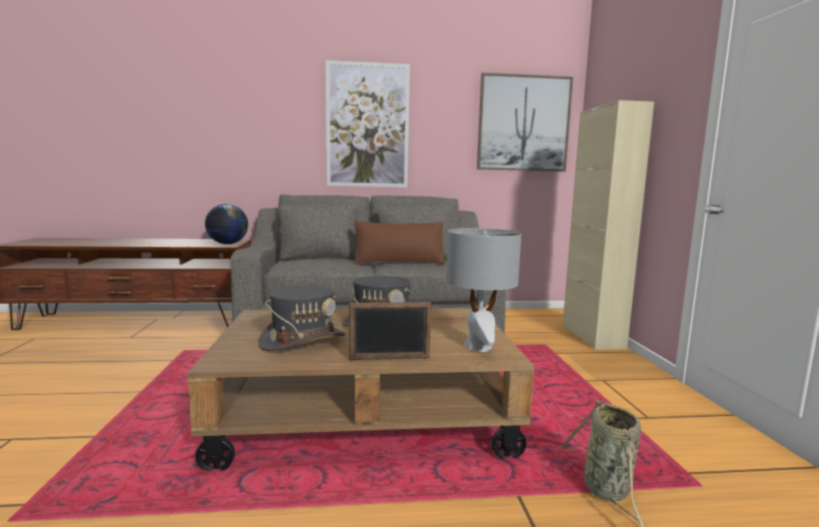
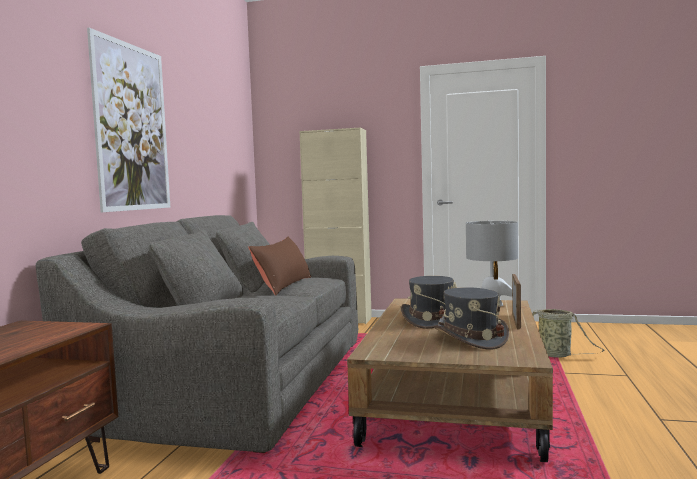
camera: 70 degrees left, 5 degrees down
globe [205,204,248,244] -> none
picture [477,73,573,171] -> none

